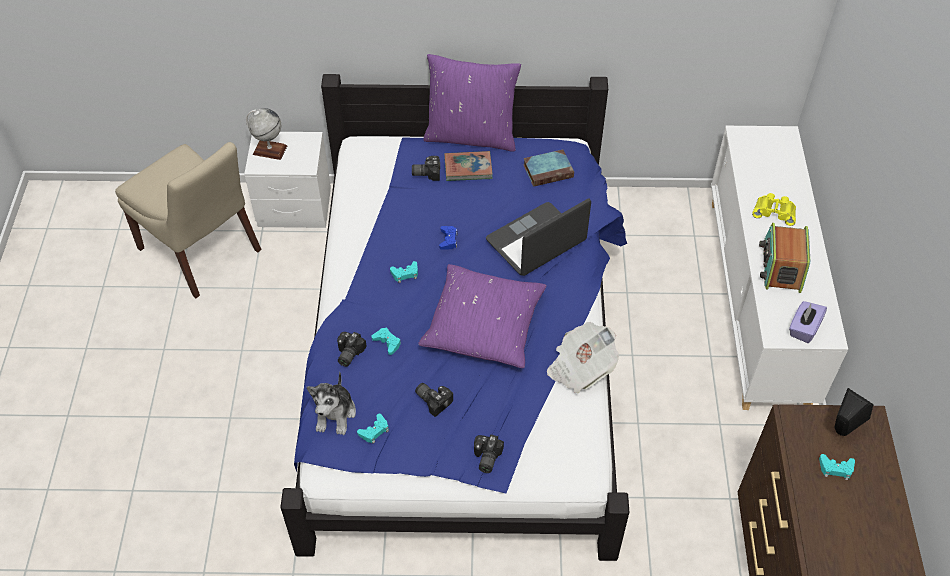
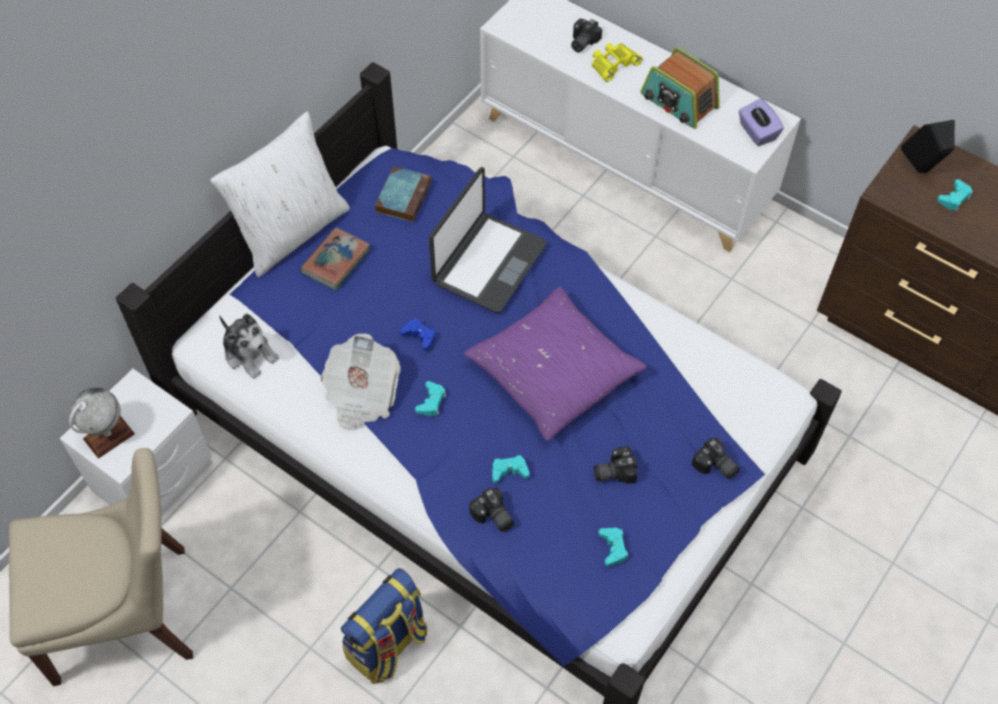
camera: 55 degrees left, 5 degrees up
plush toy [307,372,356,435] -> plush toy moved to [219,314,279,379]
camera [412,156,440,181] -> camera moved to [571,19,602,52]
purple pillow [424,54,521,152] -> white pillow [210,111,350,277]
laptop [486,198,591,276] -> laptop turned 150 degrees counterclockwise [429,167,547,313]
newspaper [547,322,619,393] -> newspaper moved to [321,333,401,429]
none -> backpack [341,568,427,684]

